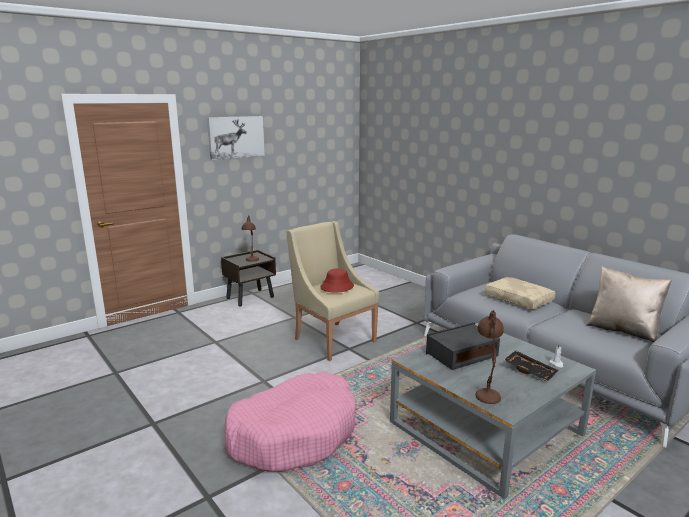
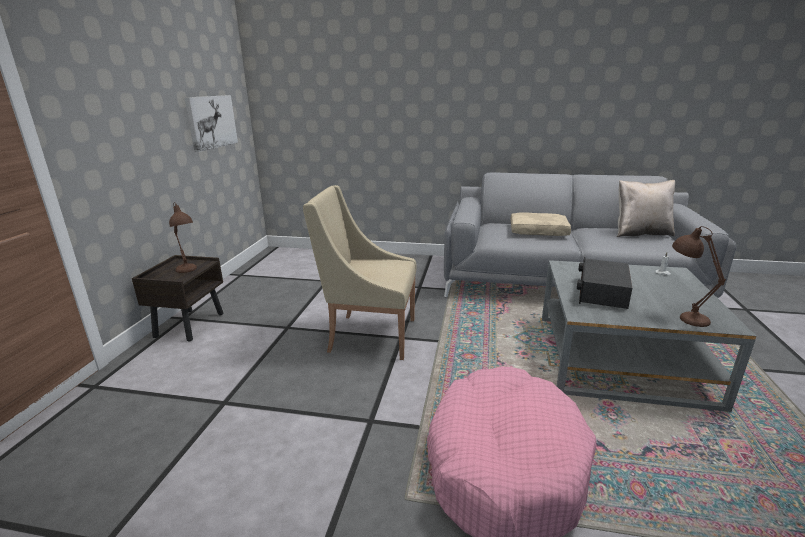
camera: 40 degrees left, 5 degrees up
picture [207,116,265,160] -> picture moved to [184,95,238,152]
red hat [320,268,354,292] -> none
black tray [504,351,558,382] -> none

